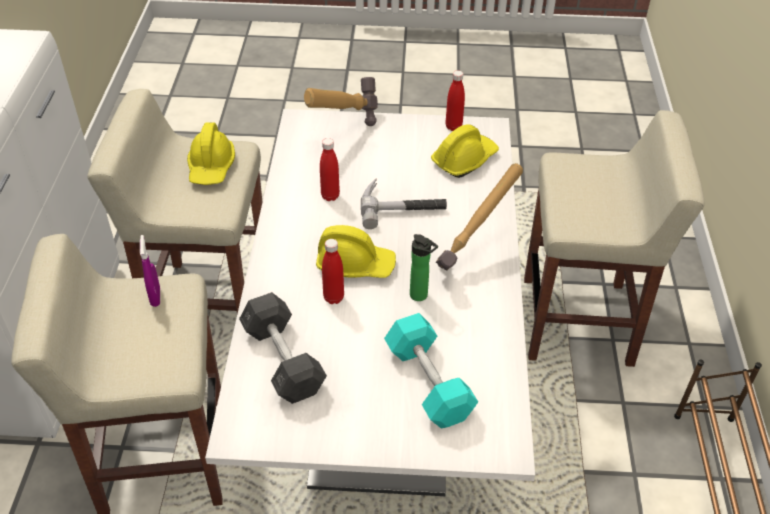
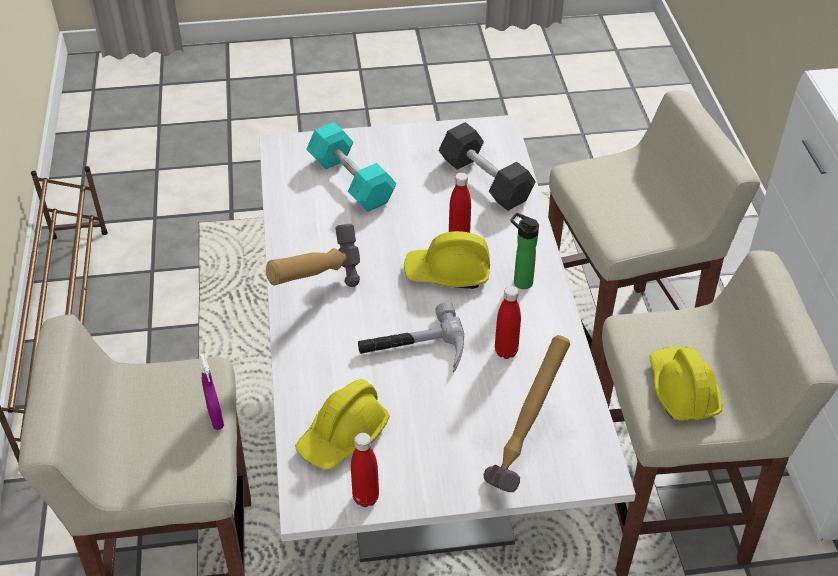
camera: 170 degrees right, 0 degrees up
purple spray bottle [140,235,160,307] -> purple spray bottle moved to [199,353,224,430]
bottle [410,234,438,301] -> bottle moved to [511,213,539,289]

